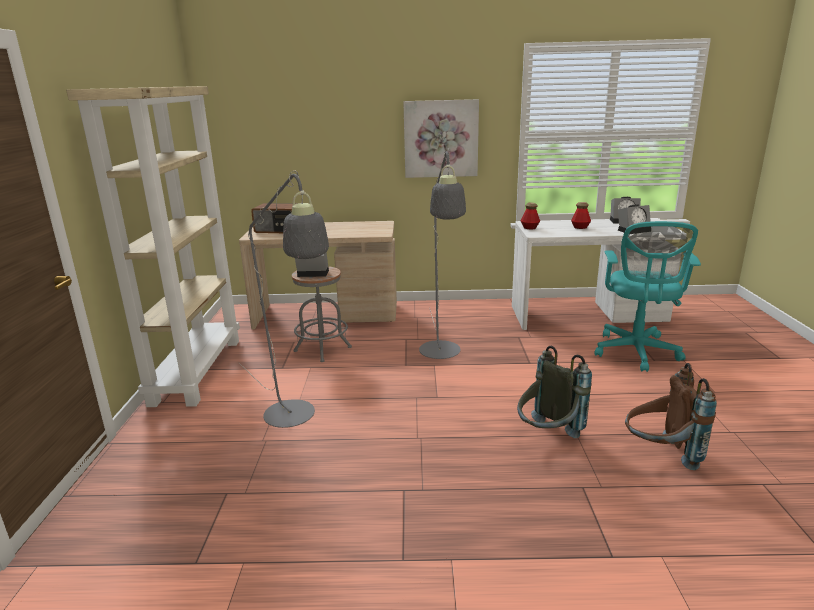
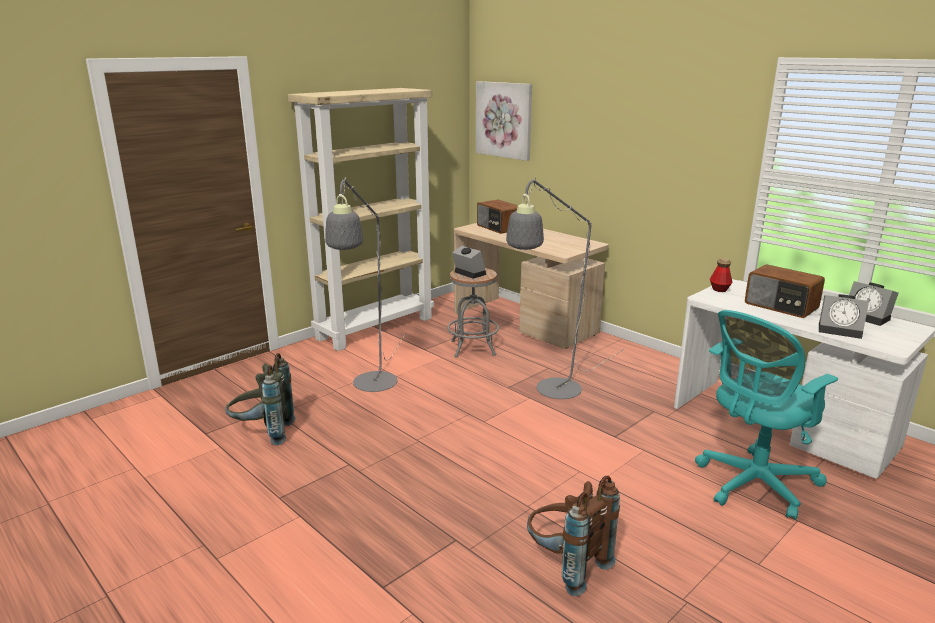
camera: 45 degrees right, 0 degrees up
picture [403,99,479,178] -> picture moved to [476,81,532,161]
grey backpack [517,346,592,438] -> grey backpack moved to [225,353,295,445]
bottle [571,202,591,229] -> radio [745,265,825,318]

